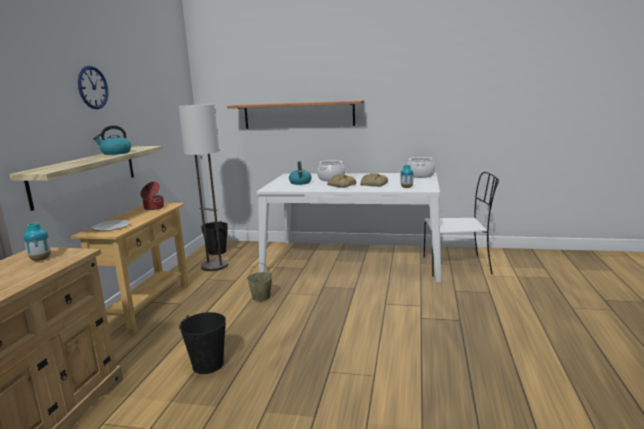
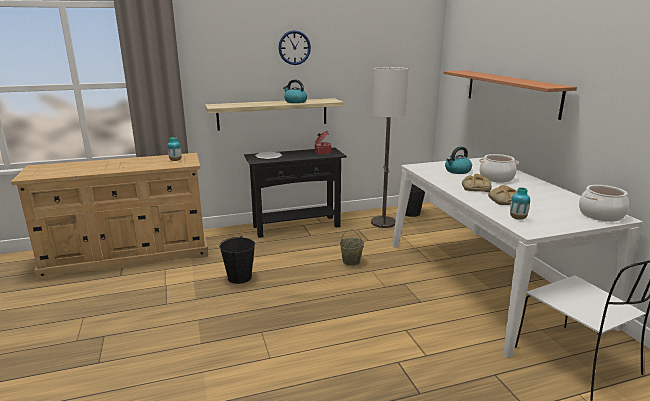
camera: 60 degrees right, 5 degrees up
beige console table [71,203,189,334] -> black console table [244,147,347,238]

